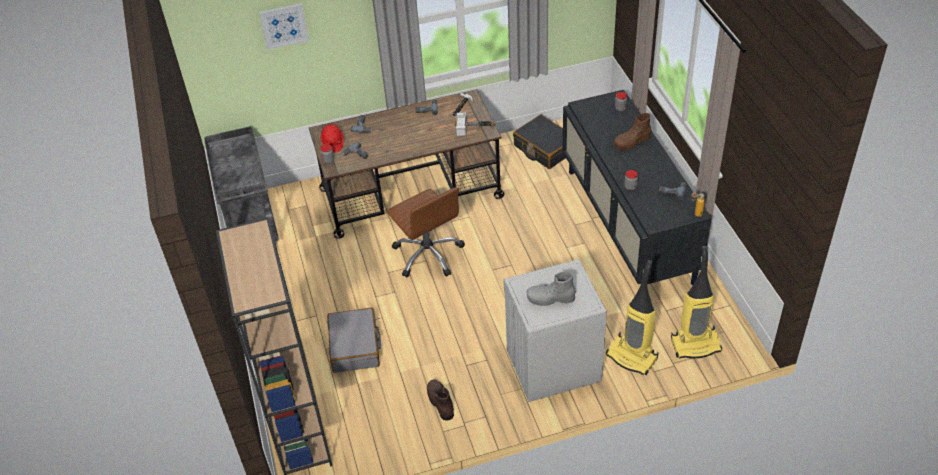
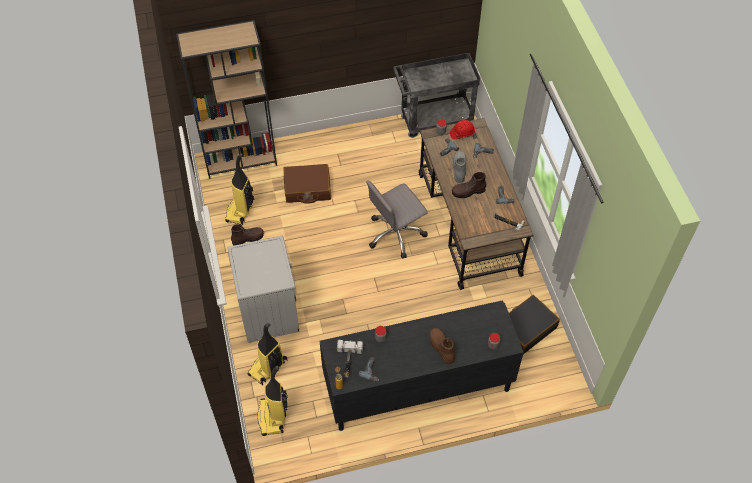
camera: 90 degrees right, 10 degrees up
picture [259,3,309,50] -> none
grey suitcase [327,307,381,373] -> brown suitcase [284,164,331,204]
brown office chair [387,187,465,278] -> grey office chair [366,180,428,259]
hammer [455,113,496,136] -> hammer moved to [337,340,363,378]
grey boot [527,272,576,306] -> grey boot moved to [453,151,467,183]
none -> vacuum cleaner [225,153,254,225]
none -> brown boot [452,172,486,198]

